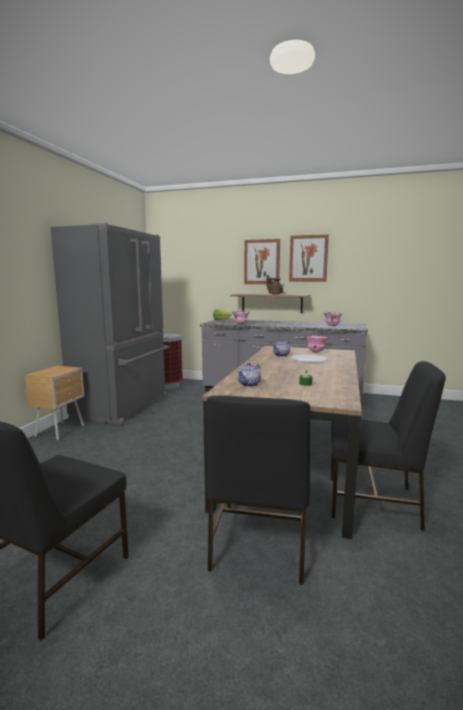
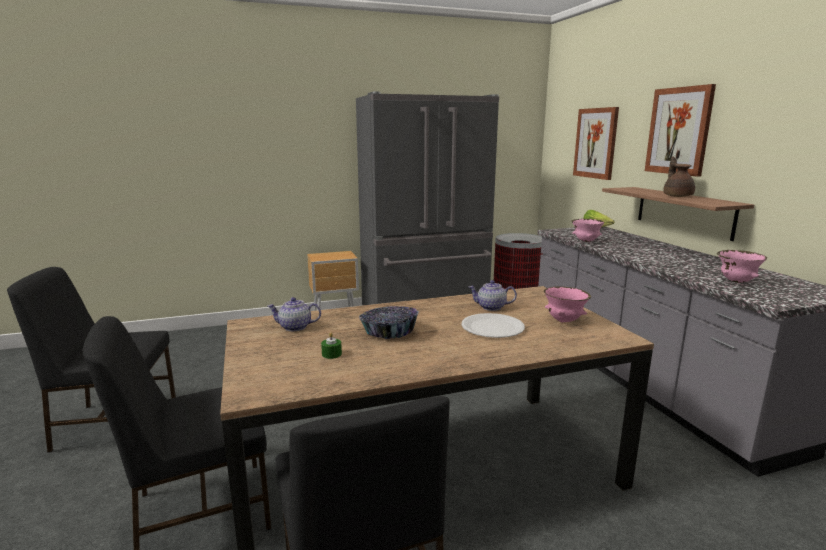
camera: 55 degrees right, 5 degrees up
picture [289,235,329,282] -> picture moved to [573,107,619,180]
none -> bowl [359,306,419,339]

